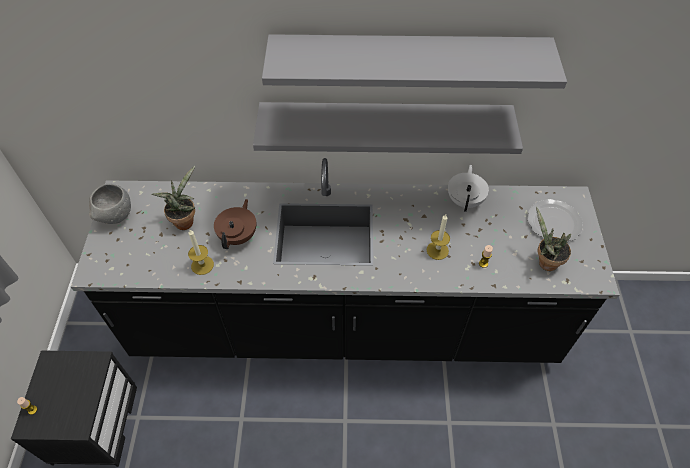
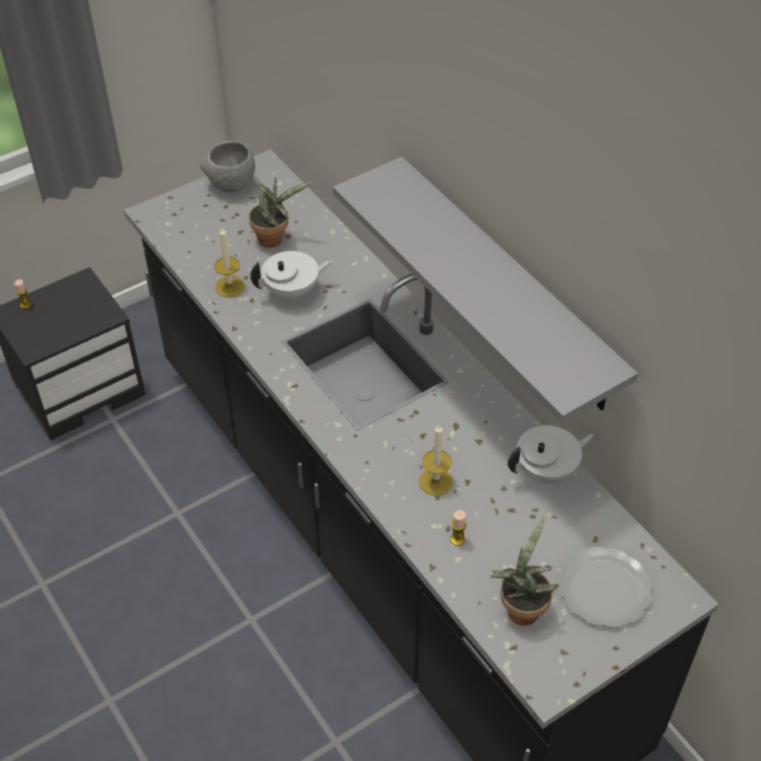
camera: 55 degrees right, 5 degrees down
brown teapot [214,199,256,249] -> white teapot [250,251,333,302]
grey shelf [262,34,567,89] -> none

